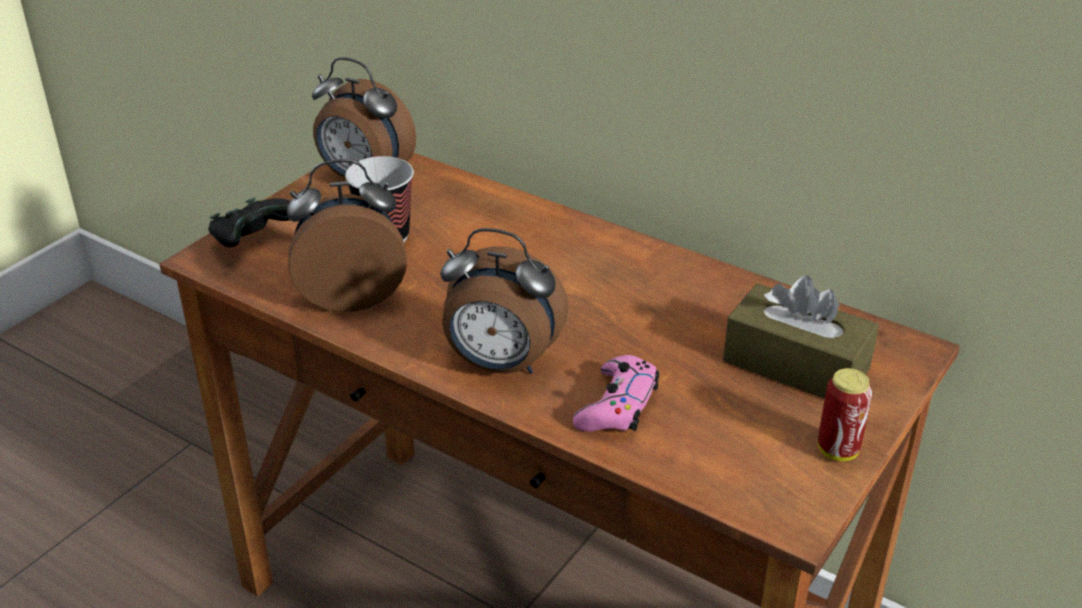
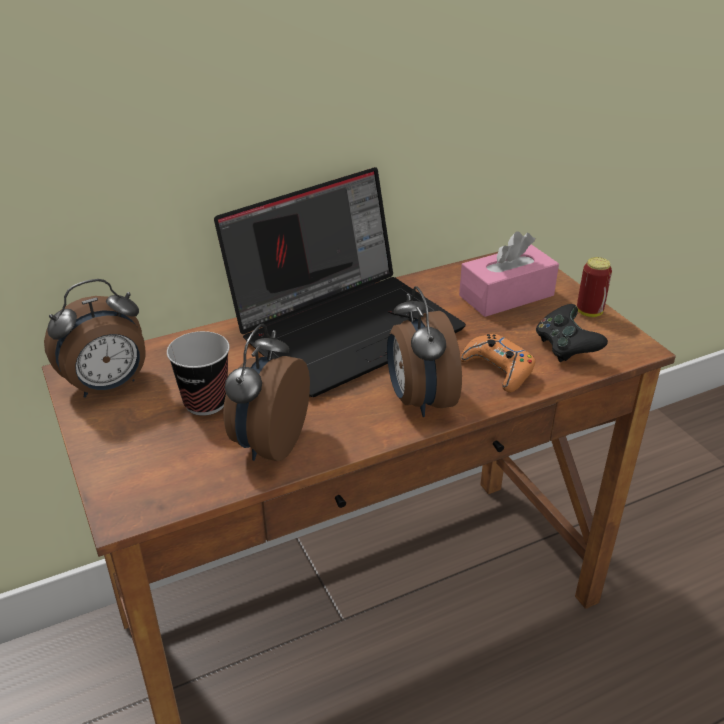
camera: 60 degrees left, 0 degrees up
black game controller [208,197,290,248] -> black game controller moved to [536,304,608,362]
alarm clock [440,228,569,374] -> alarm clock turned 120 degrees clockwise [387,286,462,417]
pink game controller [573,355,659,432] -> orange game controller [460,334,535,393]
brown tissue box [723,276,879,399] -> pink tissue box [459,231,559,317]
none -> laptop [214,167,466,397]

